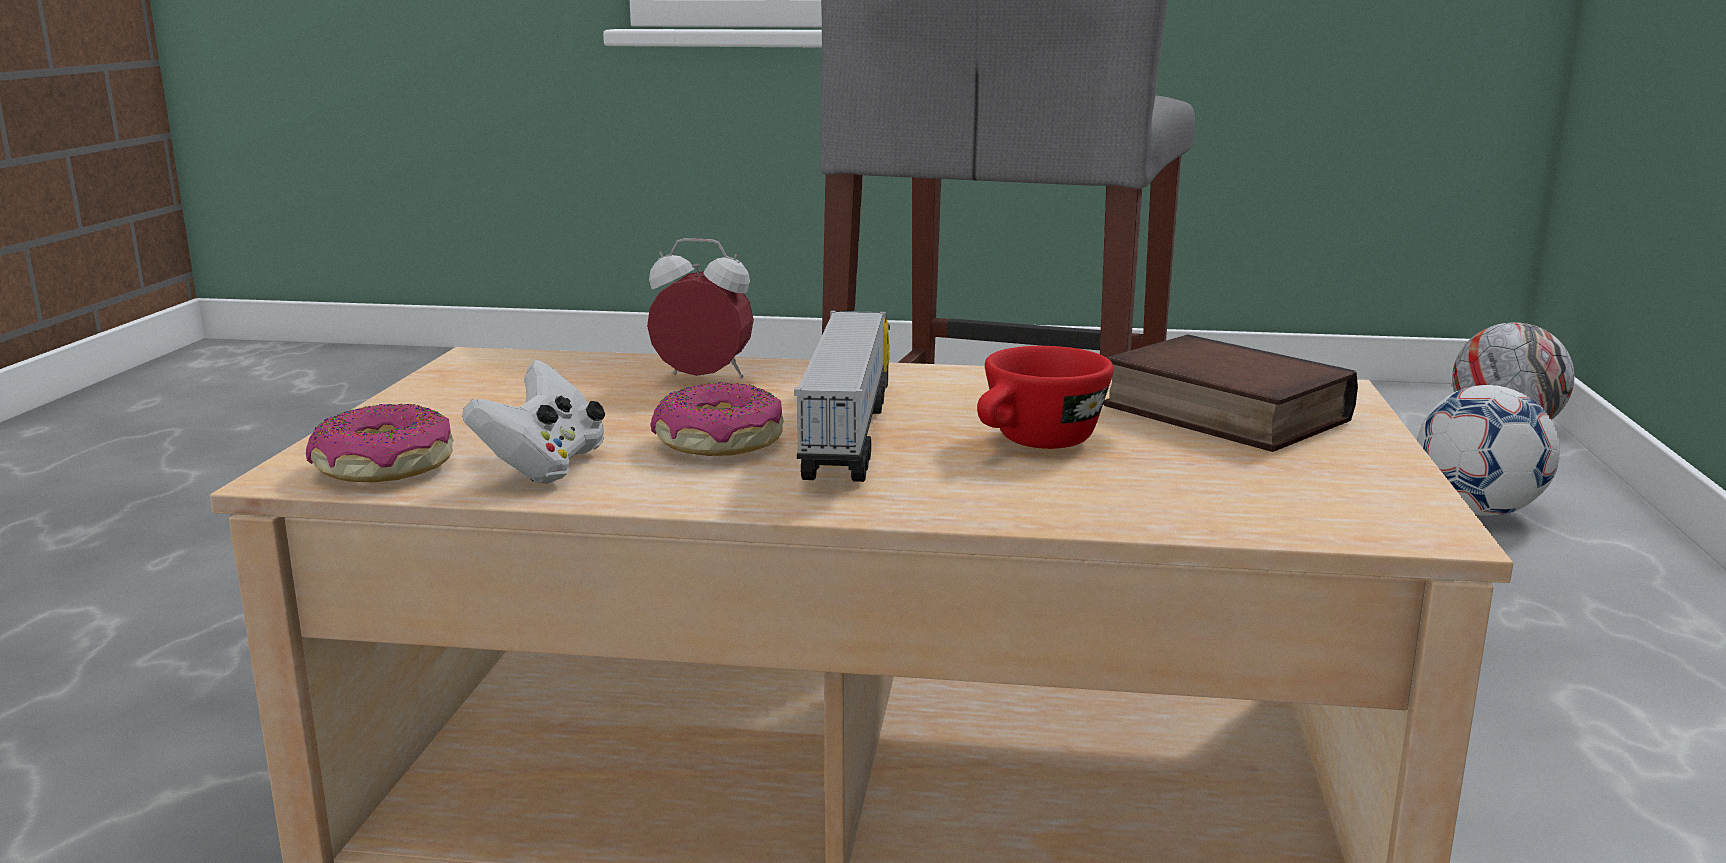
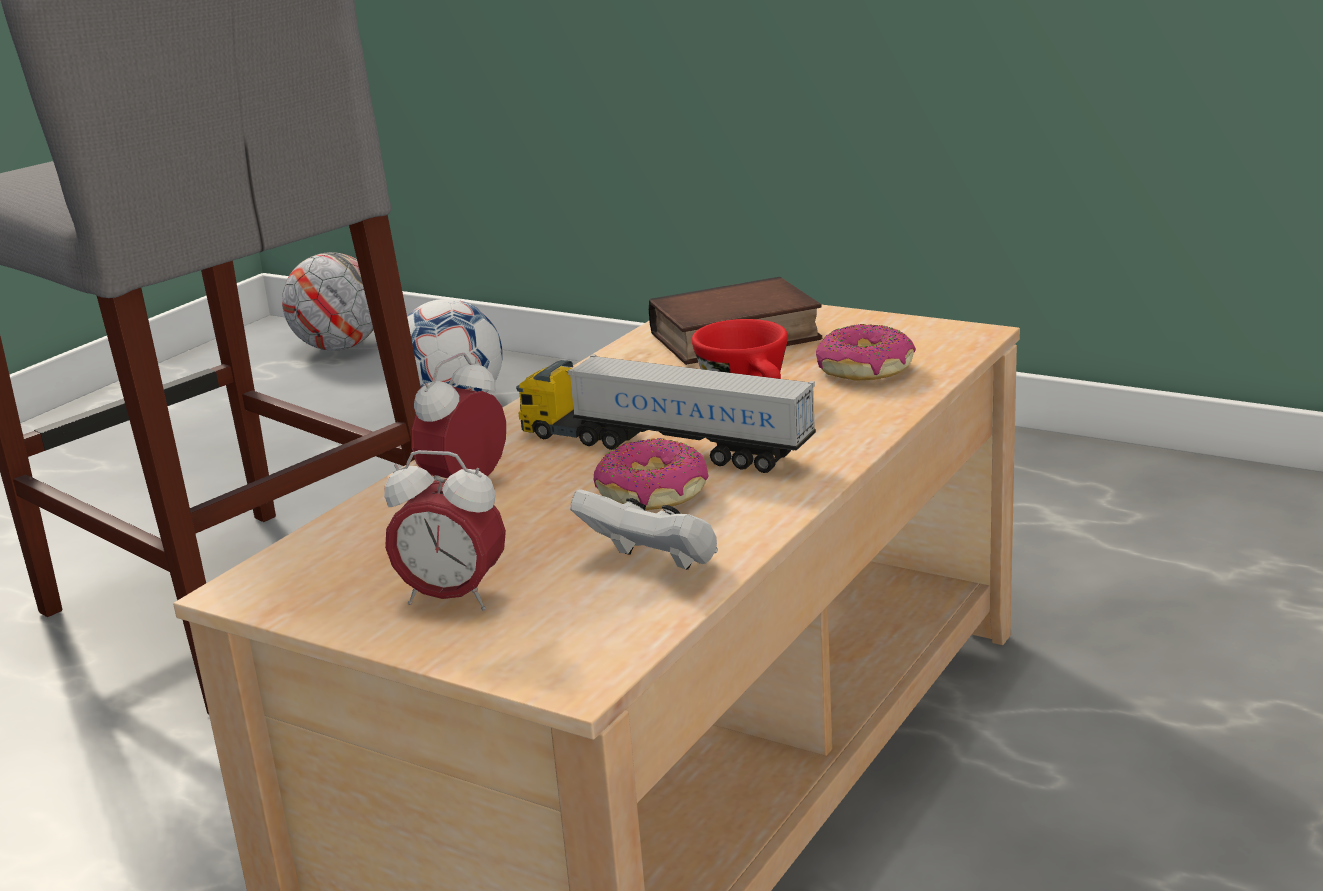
camera: 65 degrees left, 5 degrees up
donut [306,404,453,483] -> donut moved to [816,324,916,381]
none -> alarm clock [384,450,506,611]

